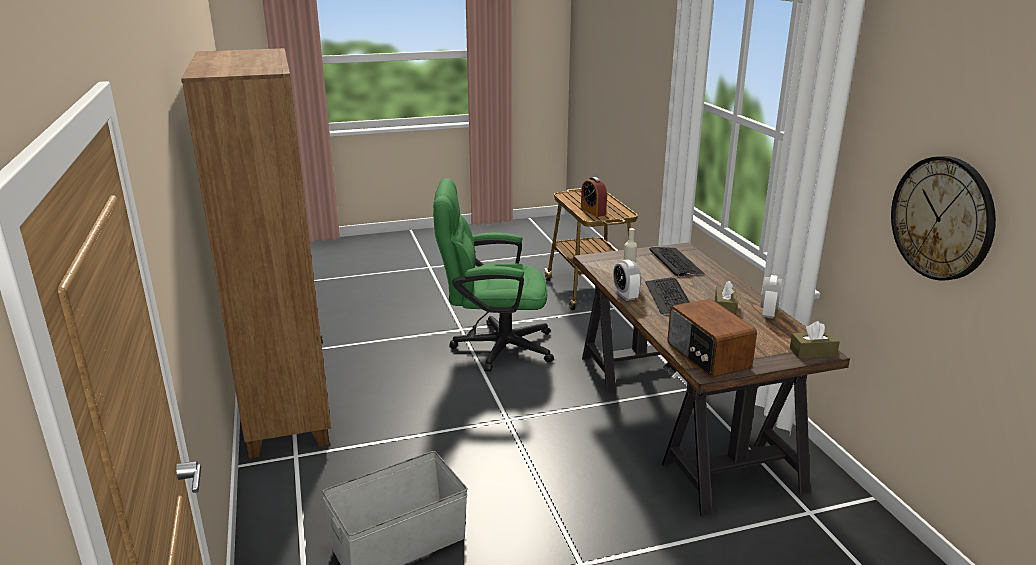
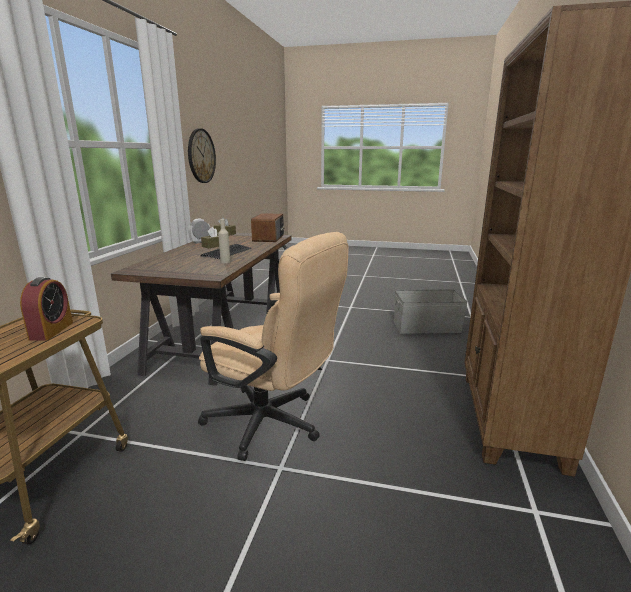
camera: 150 degrees left, 5 degrees down
green office chair [433,178,554,372] -> beige office chair [198,232,349,461]
alarm clock [613,259,641,301] -> none
keyboard [649,247,704,276] -> none

